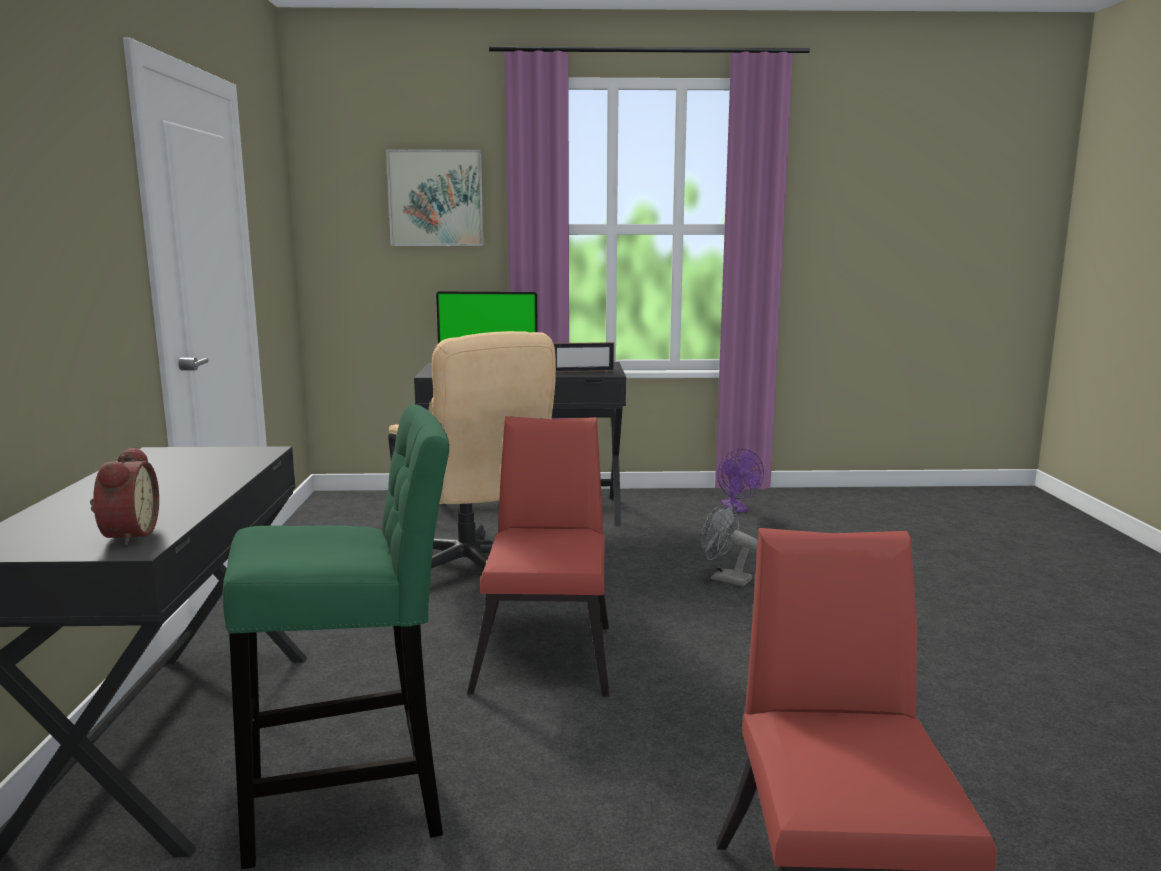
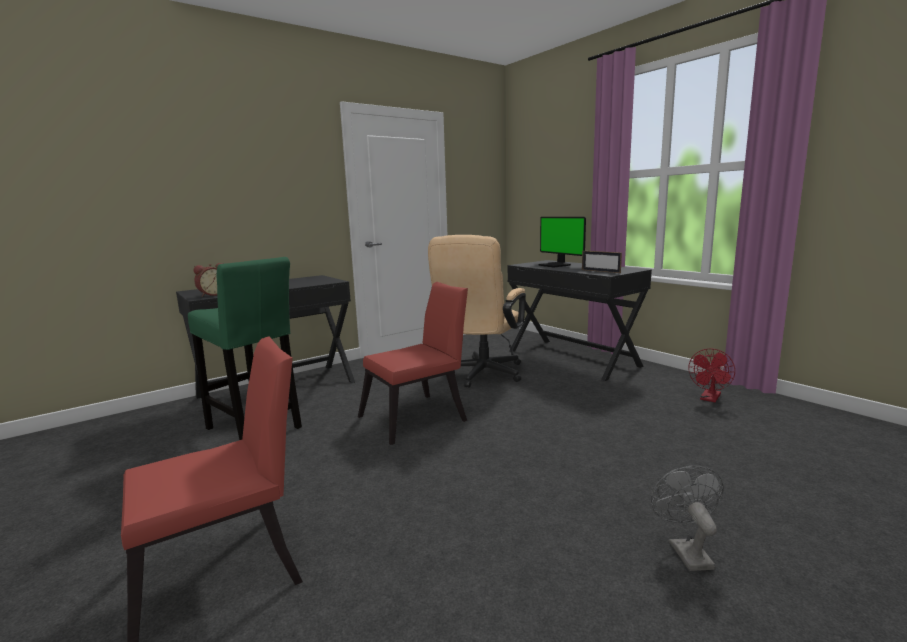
camera: 55 degrees right, 0 degrees up
picture [386,149,484,246] -> none
grey fan [700,501,758,586] -> grey fan moved to [651,466,724,571]
purple fan [718,449,764,513] -> red fan [688,349,735,402]

